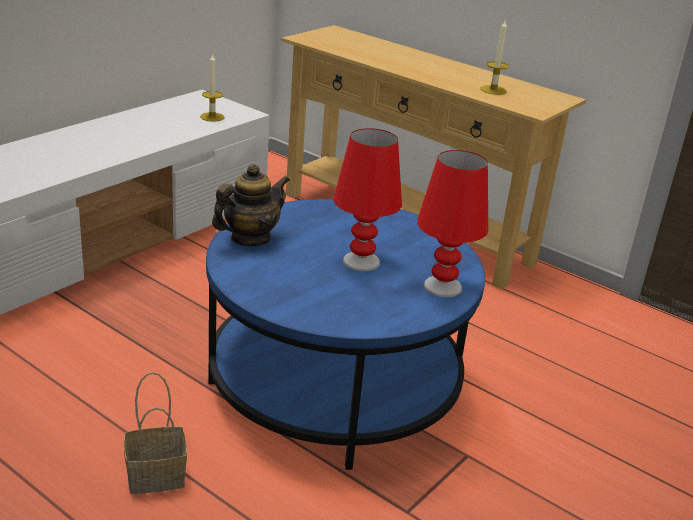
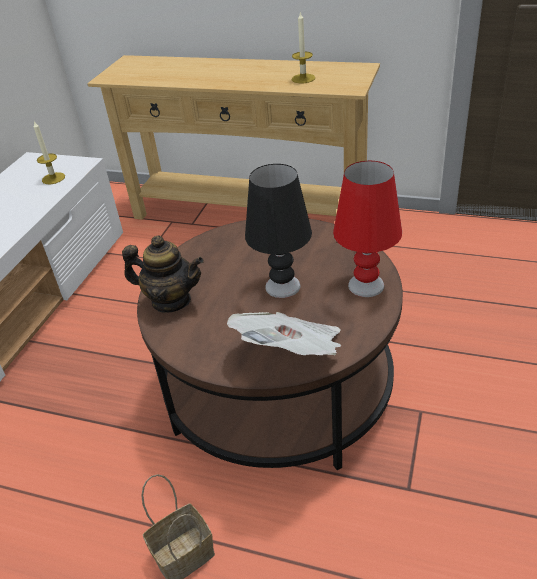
camera: 15 degrees left, 10 degrees up
blue coffee table [206,199,485,470] -> brown coffee table [137,219,403,470]
teapot [212,164,289,246] -> teapot turned 75 degrees clockwise [122,235,204,313]
red table lamp [333,128,402,271] -> black table lamp [245,164,312,298]
none -> newspaper [227,312,341,355]

